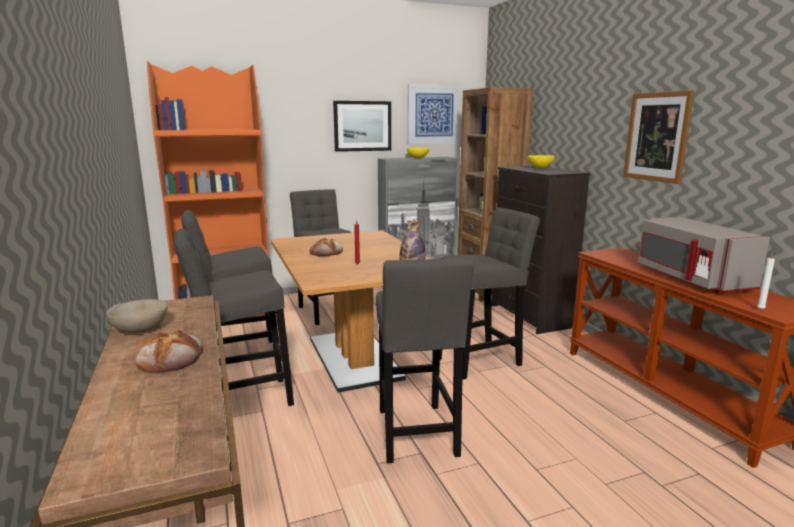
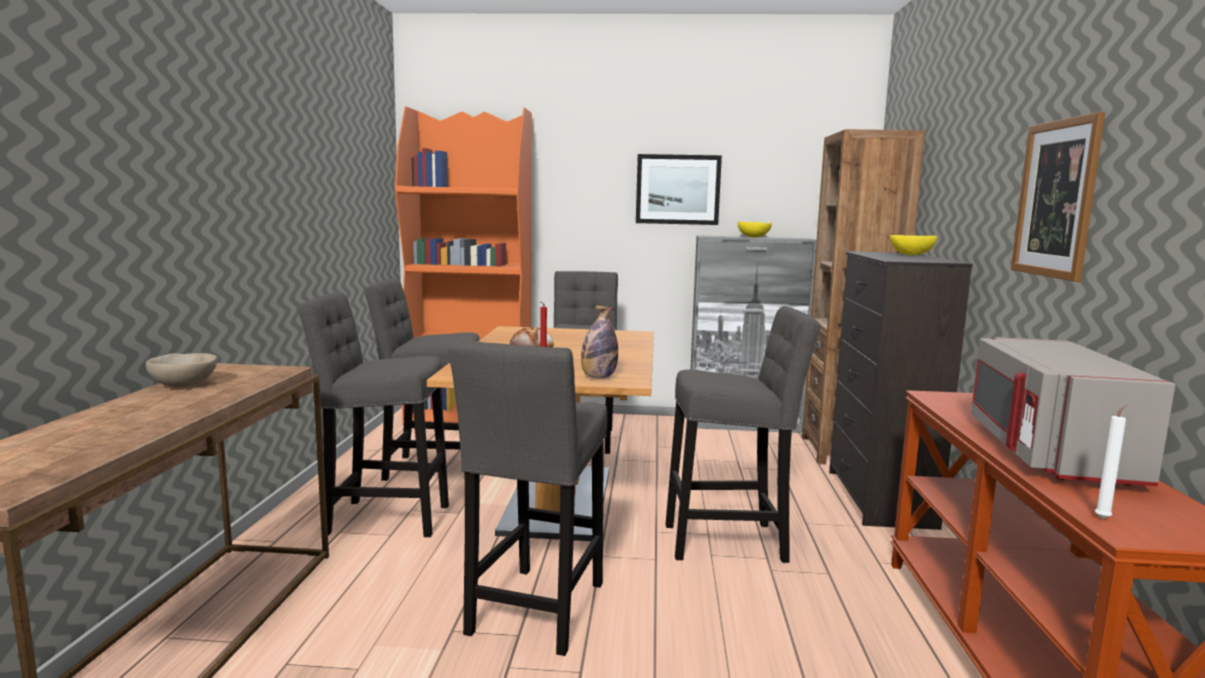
camera: 25 degrees right, 5 degrees down
bread [135,330,203,373] -> none
picture [407,84,461,144] -> none

